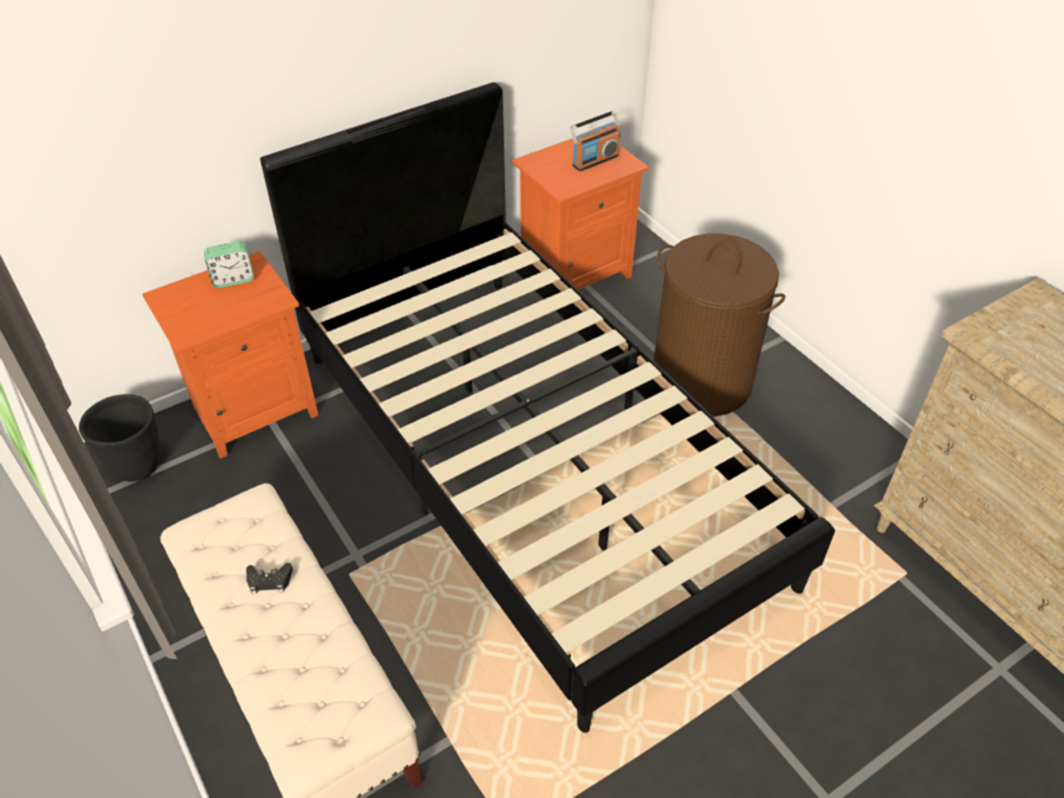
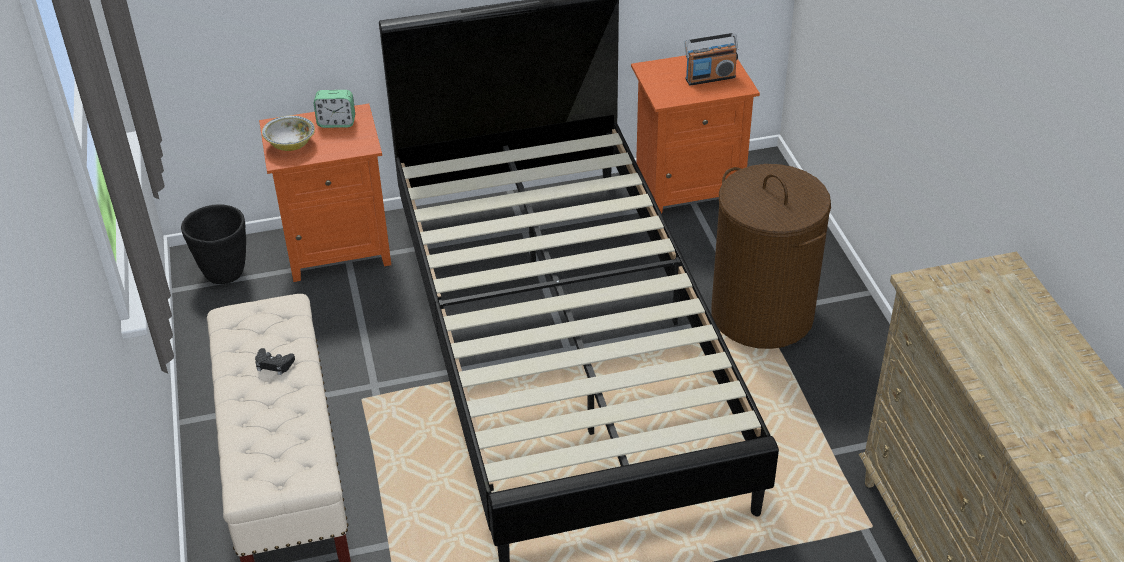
camera: 20 degrees right, 5 degrees down
none -> bowl [262,116,315,151]

